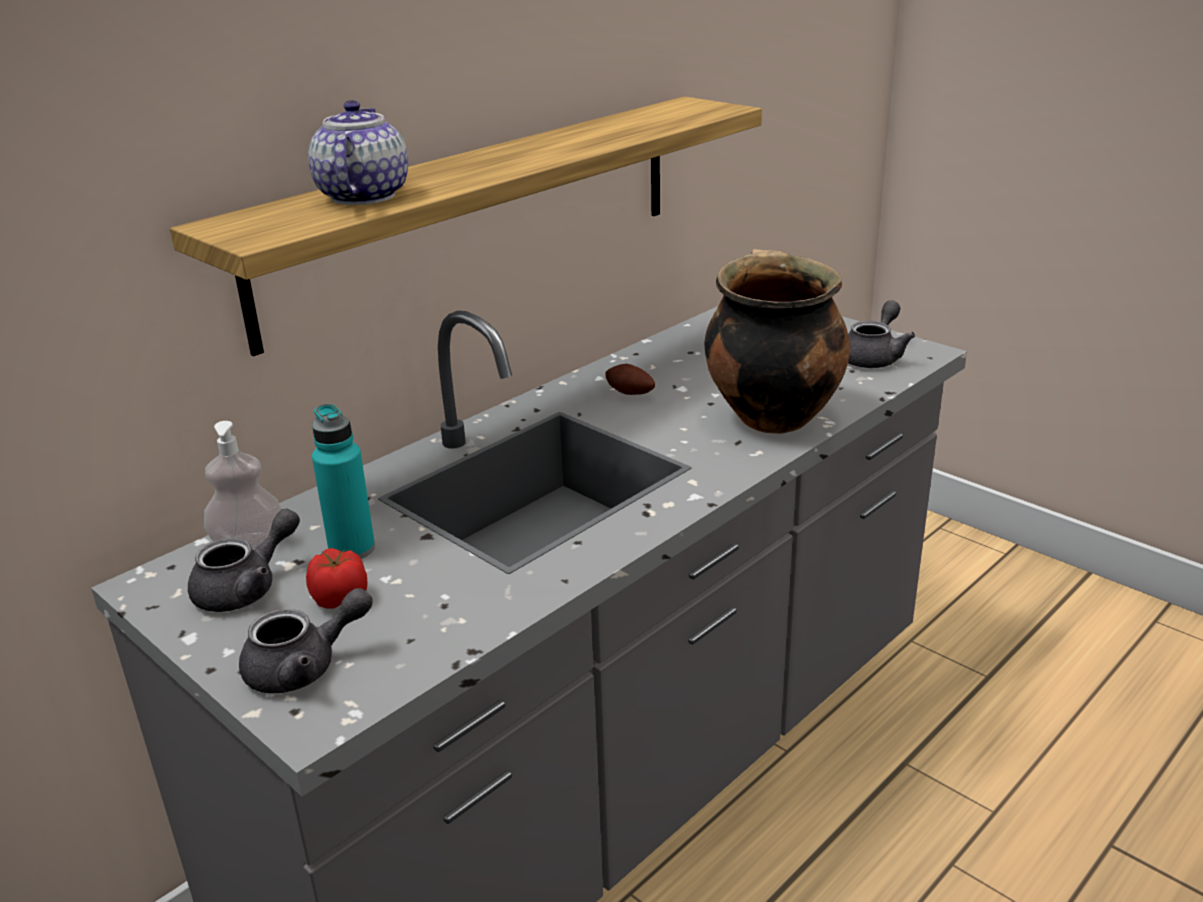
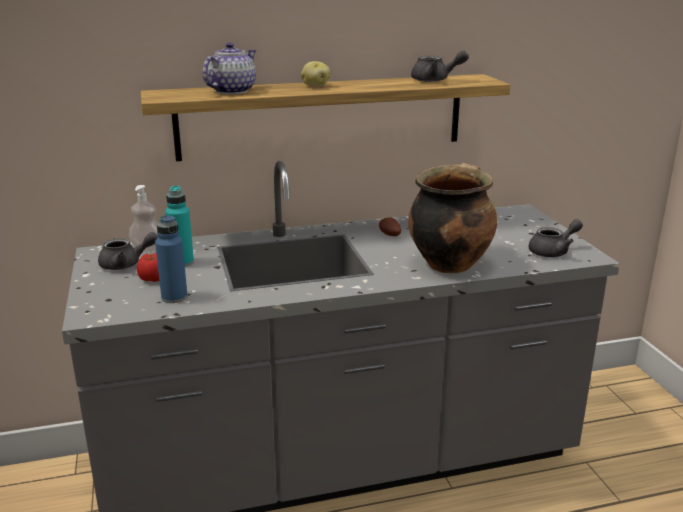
camera: 30 degrees right, 5 degrees down
grey teapot [239,588,373,693] -> grey teapot moved to [411,51,469,82]
none -> blue bottle [155,215,188,303]
none -> potato [301,61,330,87]

